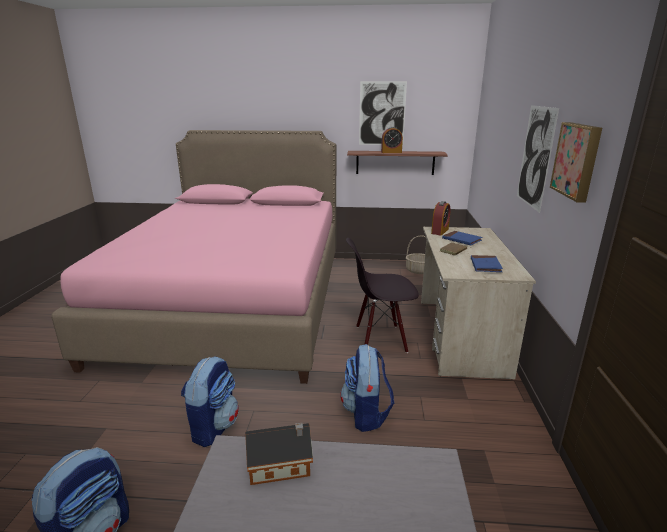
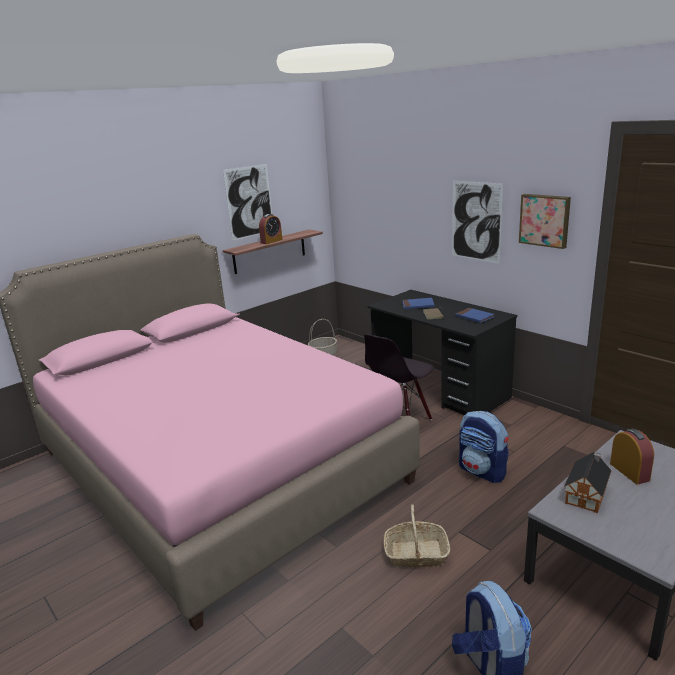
camera: 45 degrees left, 0 degrees up
backpack [181,356,239,447] -> basket [383,504,450,567]
beige desk [421,227,536,380] -> black desk [367,290,517,415]
alarm clock [431,201,451,235] -> alarm clock moved to [610,429,654,485]

